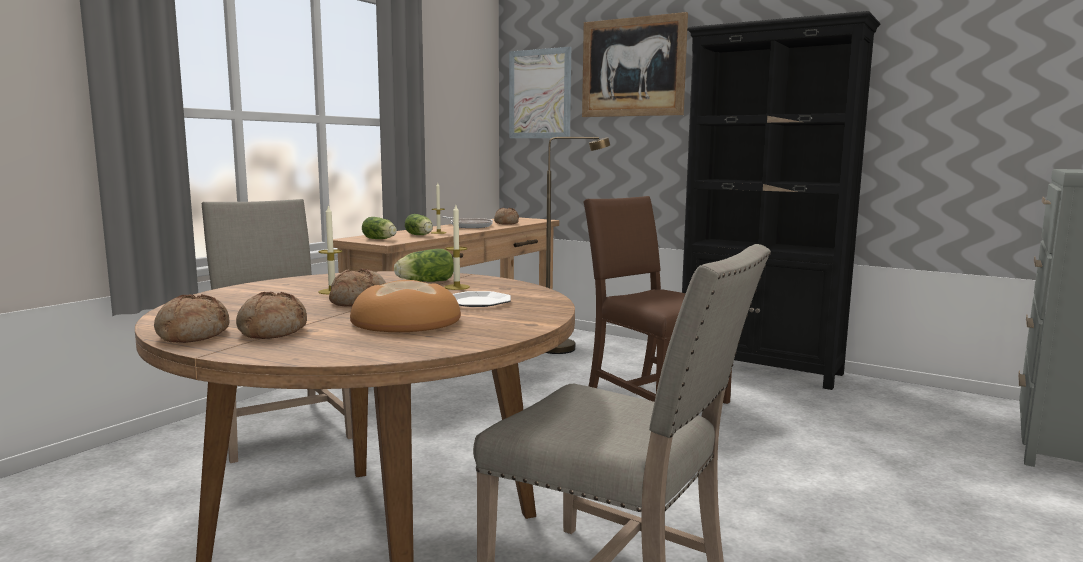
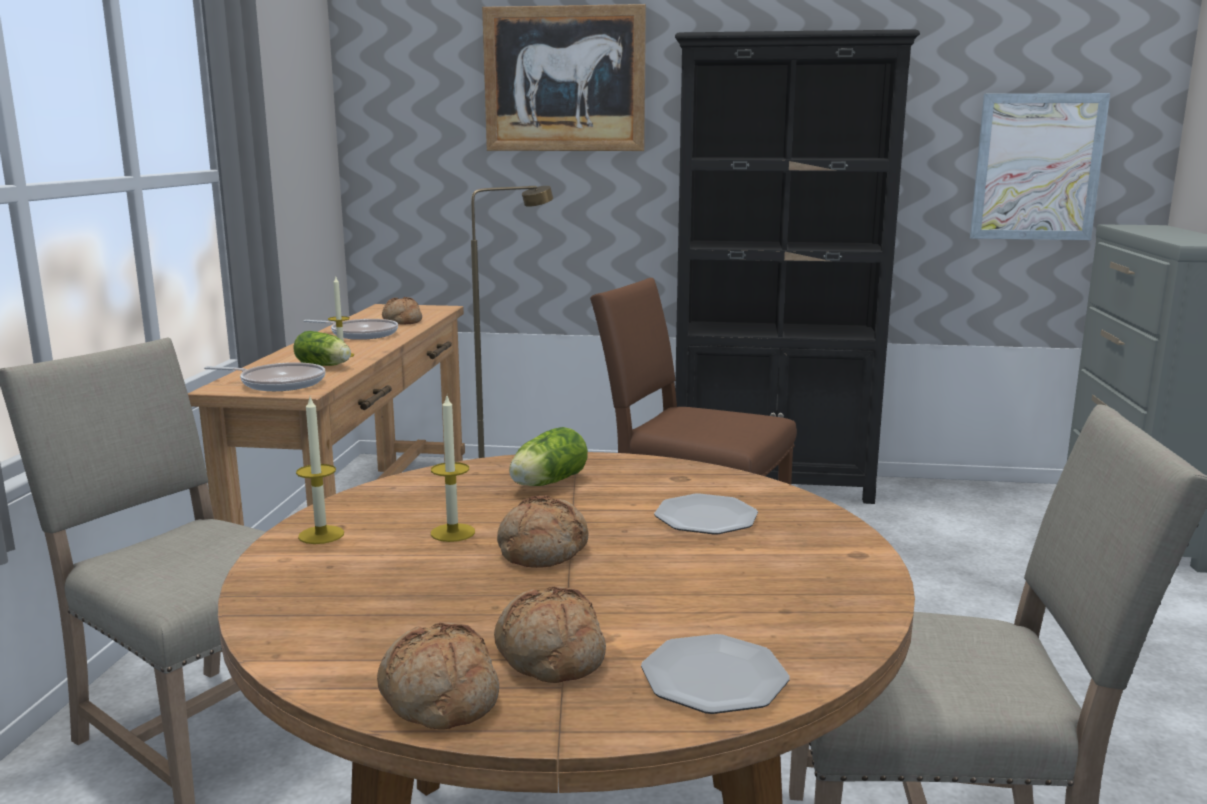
camera: 25 degrees left, 5 degrees up
bread [350,280,461,332] -> none
lettuce [362,217,397,239] -> frying pan [204,362,325,391]
candle [444,205,470,290] -> candle moved to [296,397,344,544]
picture [509,47,571,138] -> picture moved to [970,93,1110,240]
none -> plate [641,634,790,714]

